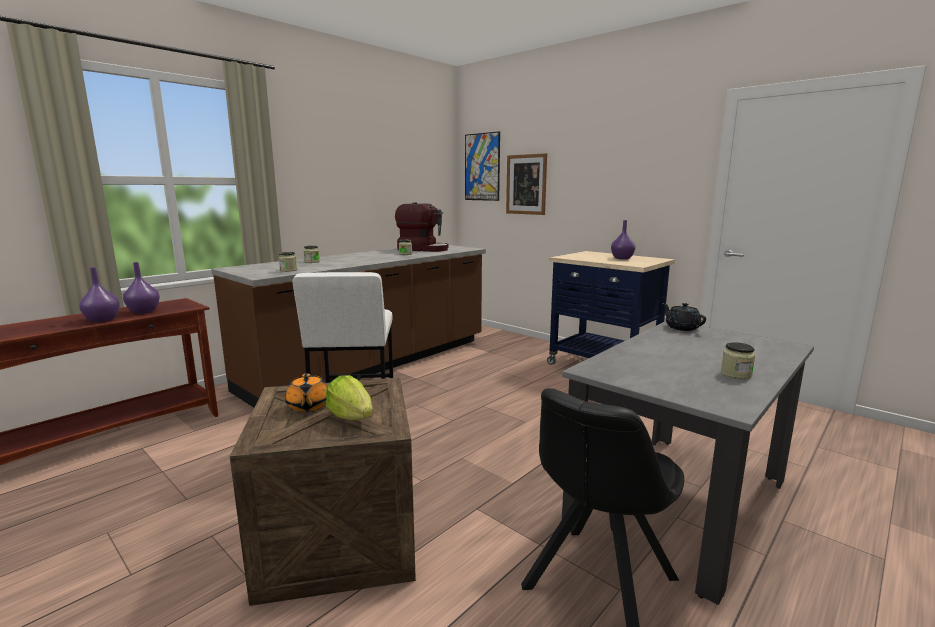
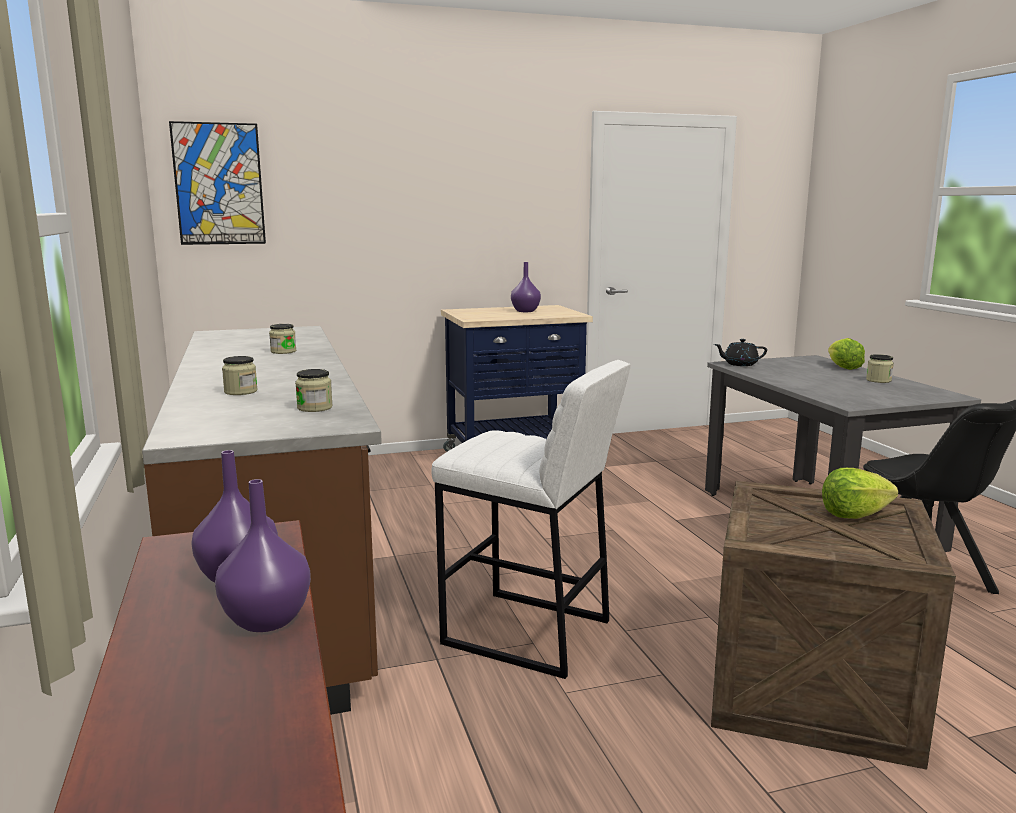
camera: 60 degrees left, 0 degrees up
orange teapot [285,373,328,412] -> none
coffee machine [395,202,449,252] -> none
picture [506,153,547,215] -> none
none -> lettuce [828,338,865,370]

